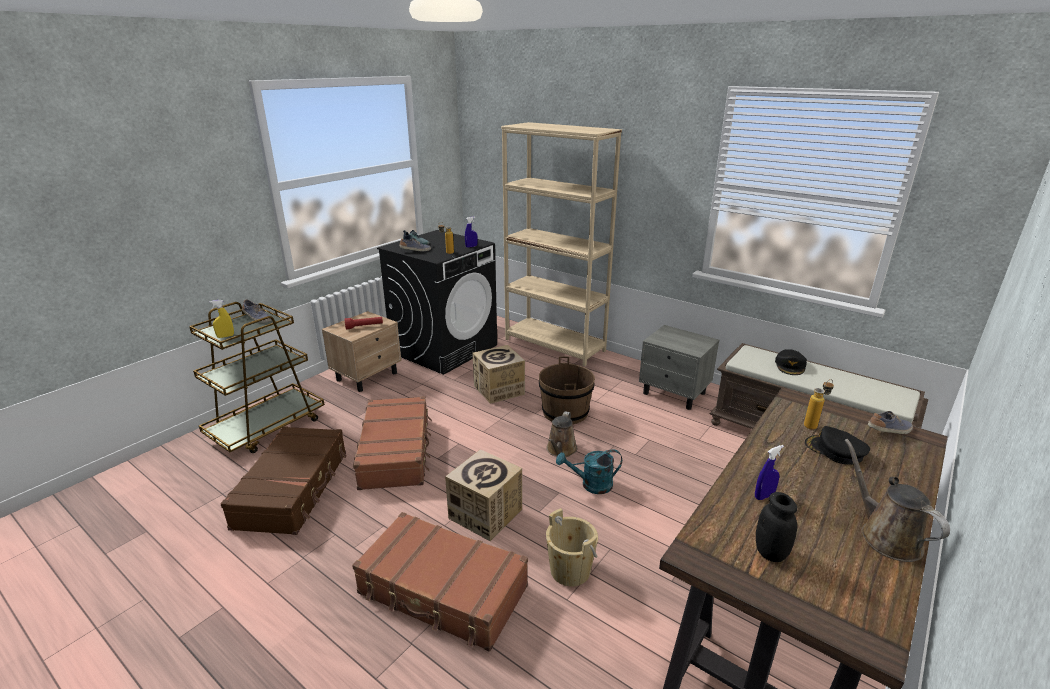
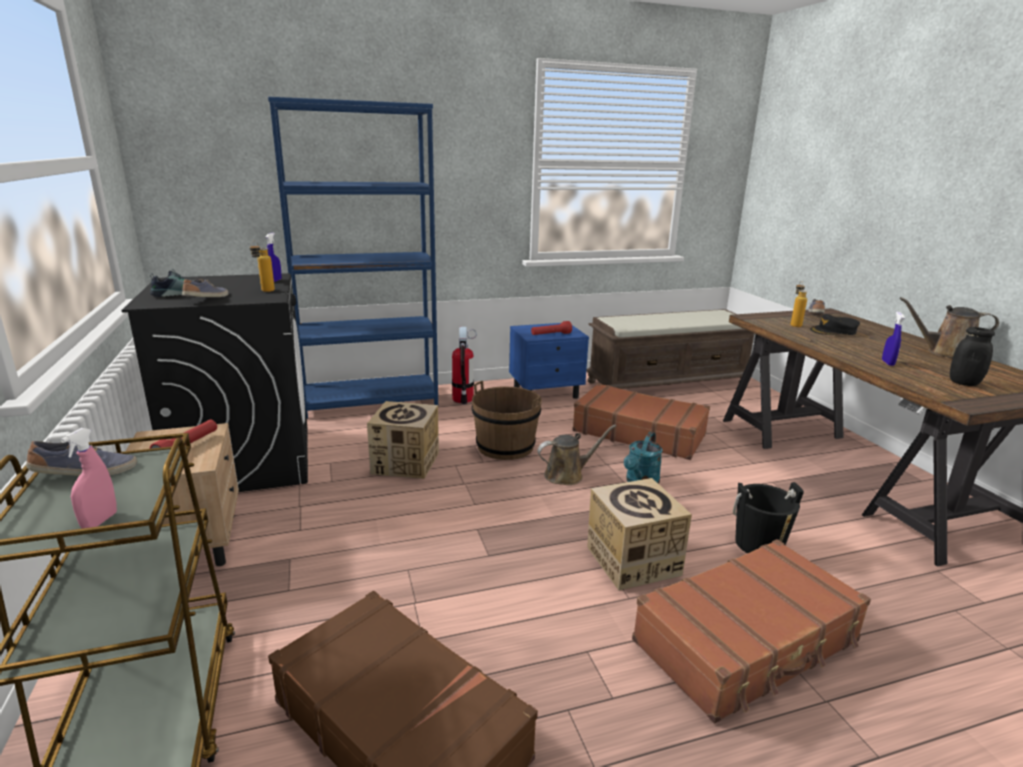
camera: 55 degrees left, 5 degrees down
yellow spray bottle [209,300,234,338] -> pink spray bottle [61,428,117,529]
brown suitcase [353,396,432,490] -> brown suitcase moved to [572,383,710,460]
beige bookcase [501,122,622,366] -> blue bookcase [268,97,438,419]
brown watering can [546,411,577,457] -> brown watering can turned 75 degrees counterclockwise [537,425,616,485]
beige bucket [546,508,598,587] -> black bucket [733,482,804,553]
grey nightstand [639,325,719,410] -> blue nightstand [509,323,589,399]
black cap [775,349,807,375] -> none
none -> fire extinguisher [452,327,477,404]
none -> red flashlight [531,321,572,335]

